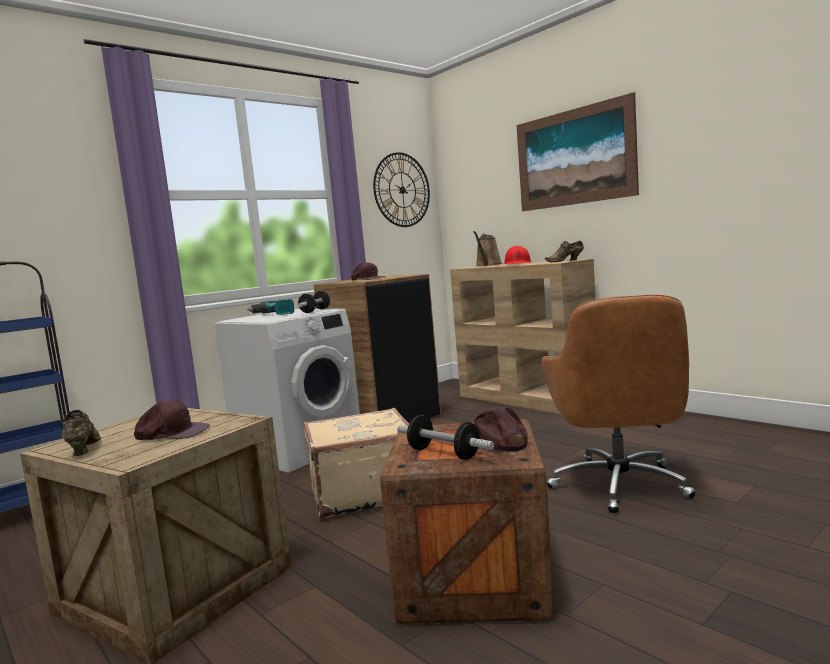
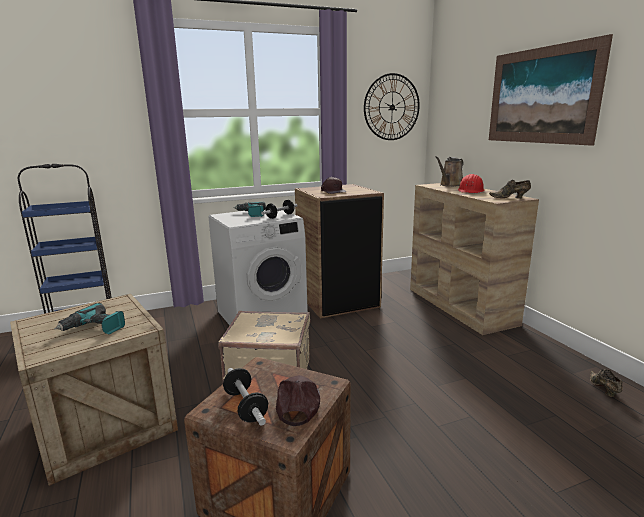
camera: 20 degrees right, 10 degrees up
brown shoe [62,410,101,456] -> brown shoe moved to [590,369,623,397]
brown cap [134,401,210,440] -> power drill [54,303,125,334]
brown office chair [542,295,695,513] -> none

